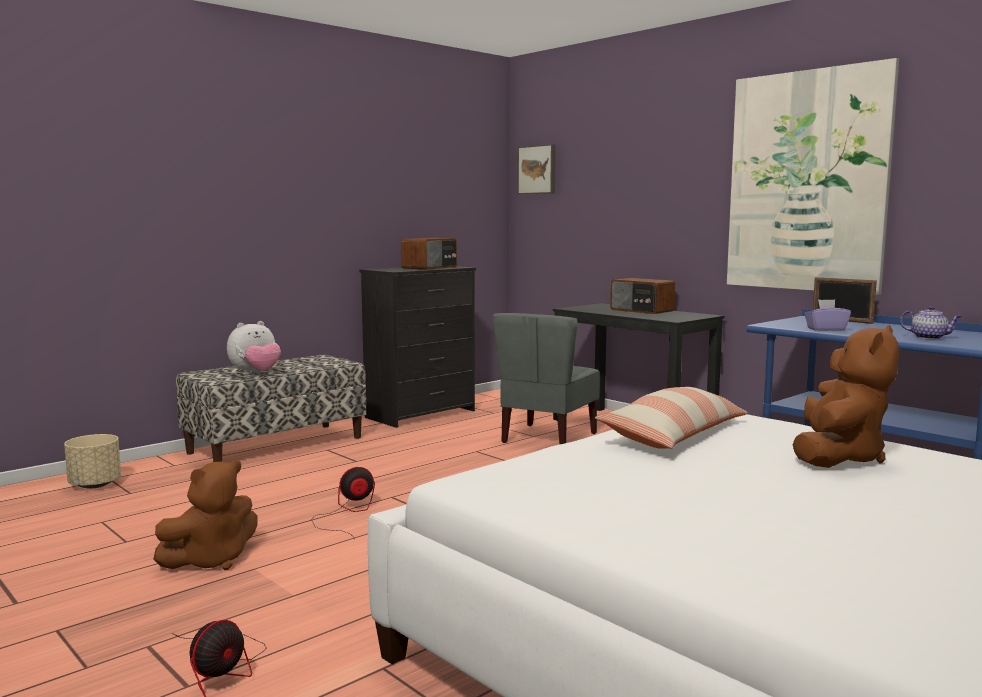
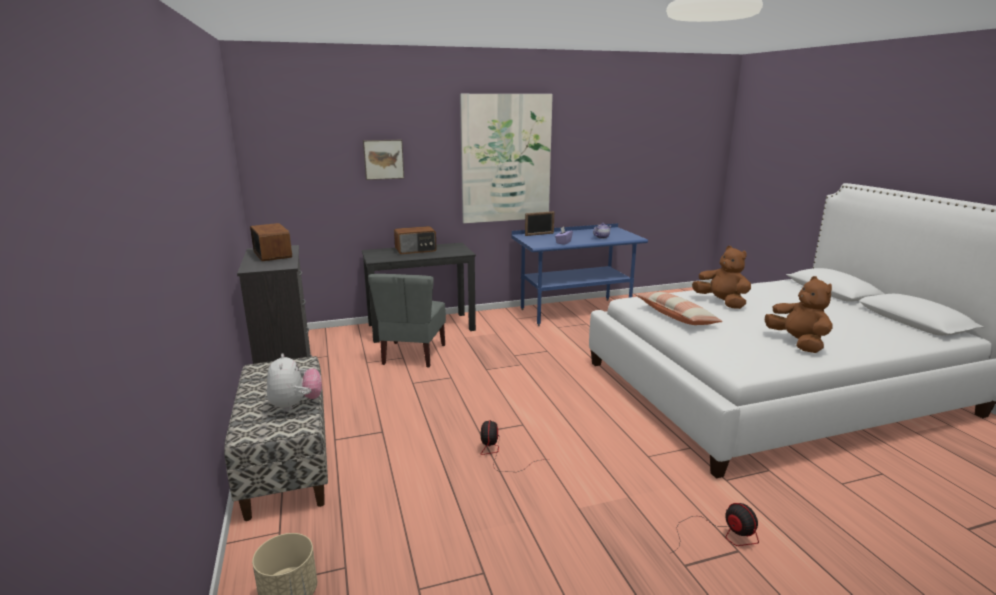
camera: 65 degrees left, 10 degrees up
brown plush toy [153,460,258,570] -> brown plush toy moved to [765,276,832,353]
grey chair [493,313,600,444] -> grey chair turned 45 degrees clockwise [368,274,446,368]
picture [518,144,556,194] -> picture moved to [363,140,404,180]

